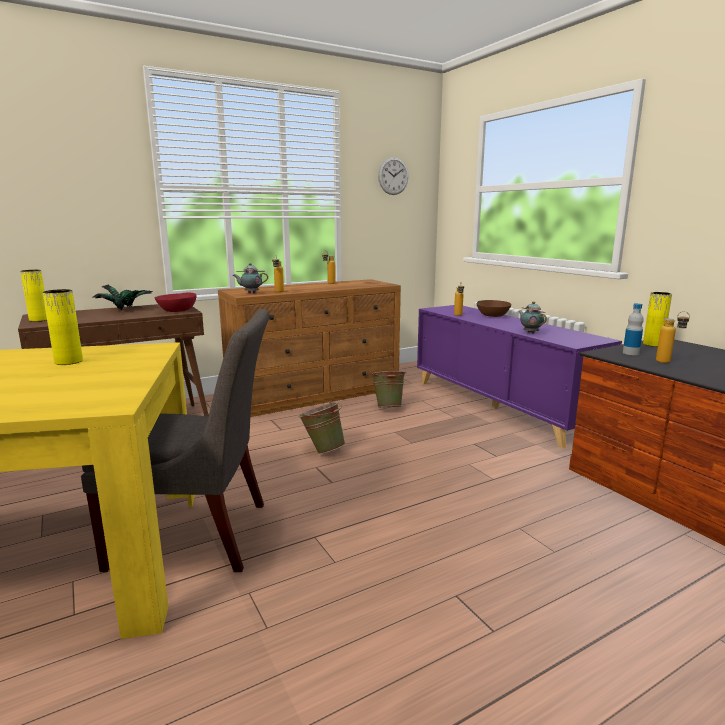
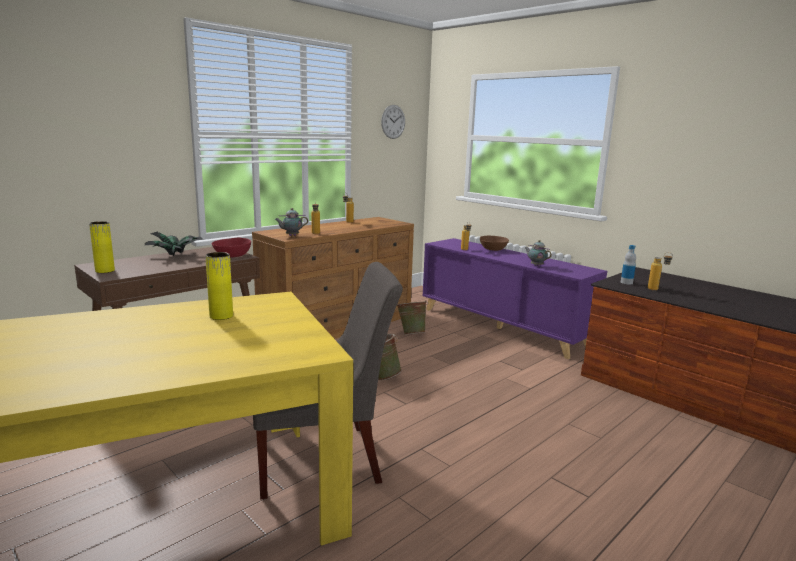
camera: 15 degrees left, 0 degrees up
yellow vase [643,292,672,347] -> none

